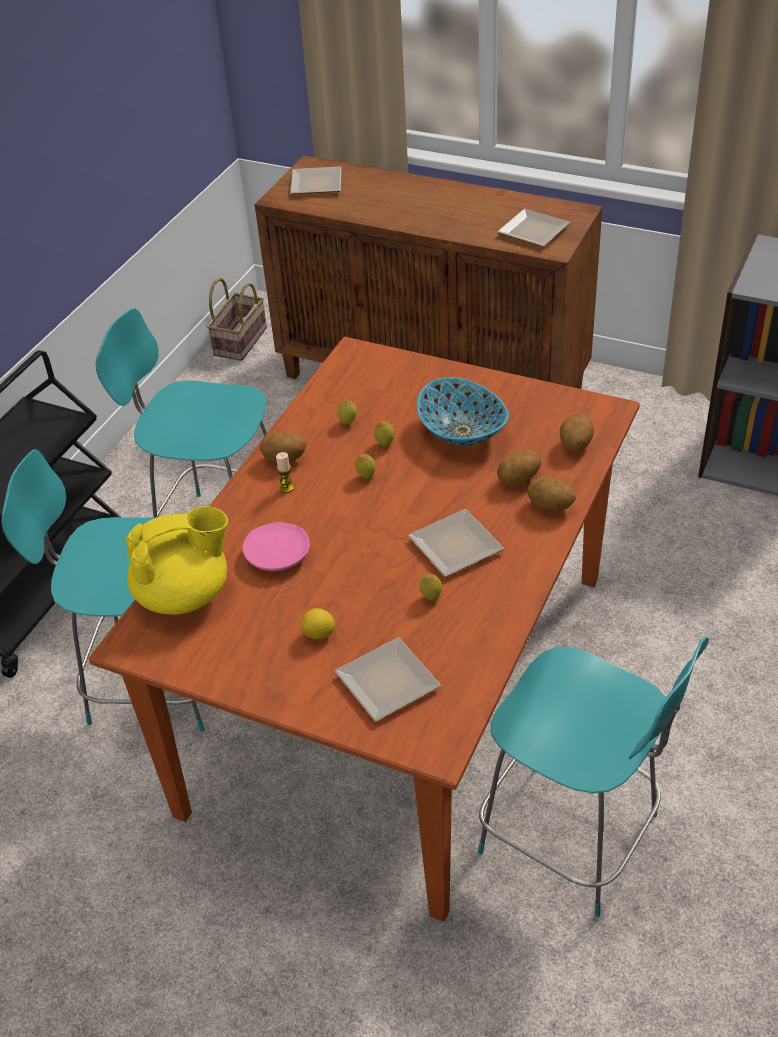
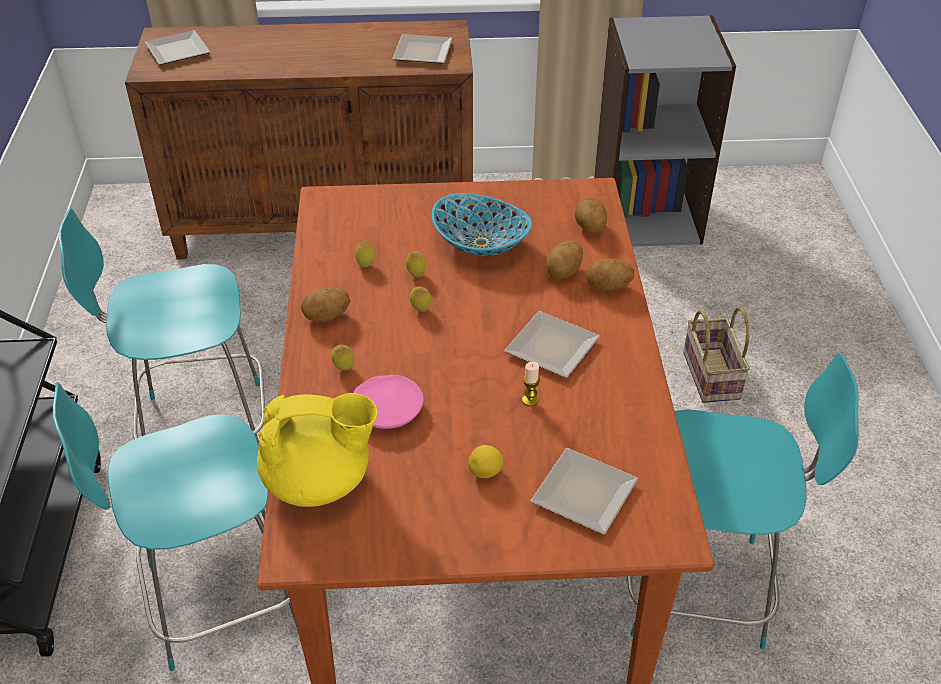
camera: 30 degrees left, 0 degrees up
yellow teapot [125,506,228,615] -> yellow teapot turned 45 degrees clockwise [257,393,378,507]
basket [207,278,267,361] -> basket moved to [683,307,750,403]
candle [276,452,294,493] -> candle moved to [522,362,540,406]
lemon [419,574,442,600] -> lemon moved to [331,345,354,371]

